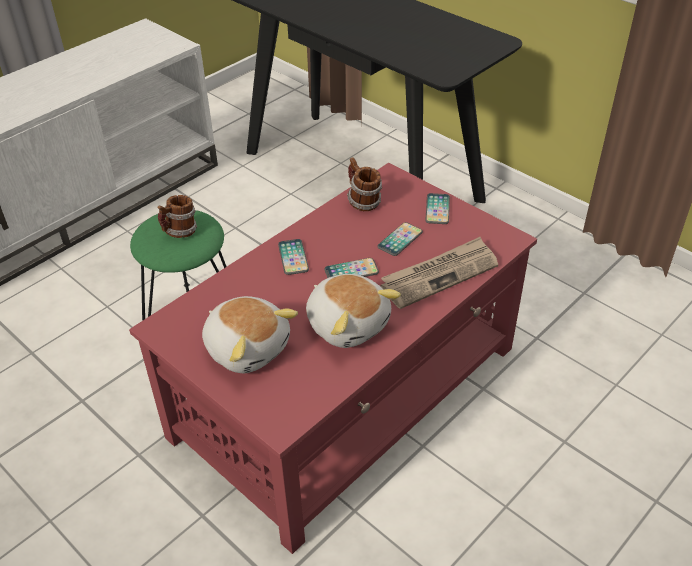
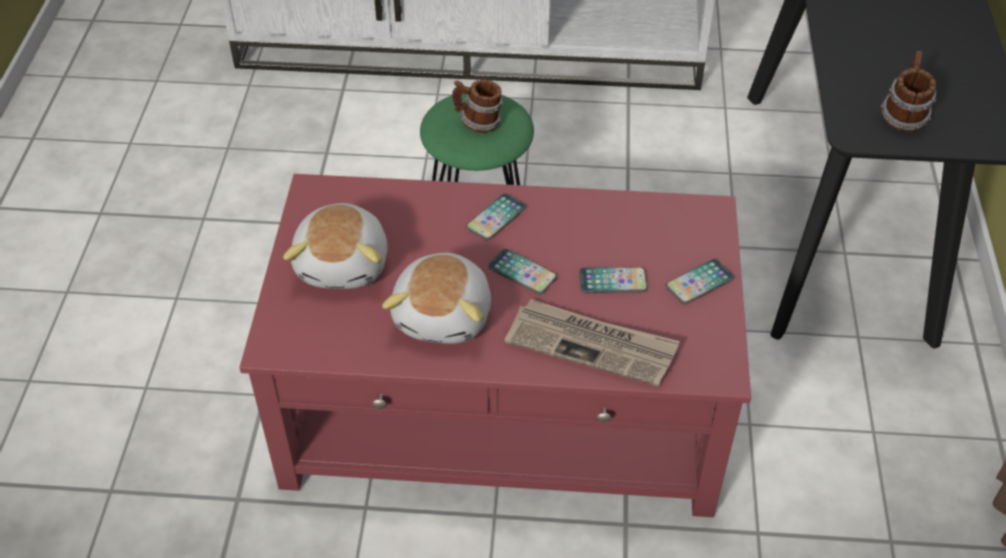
camera: 50 degrees right, 5 degrees up
mug [347,157,382,211] -> mug moved to [881,51,936,132]

